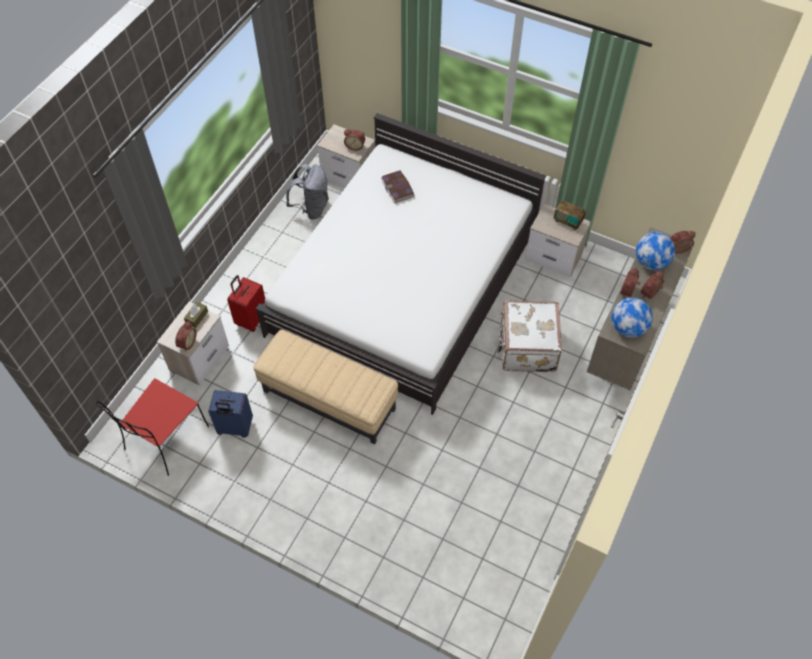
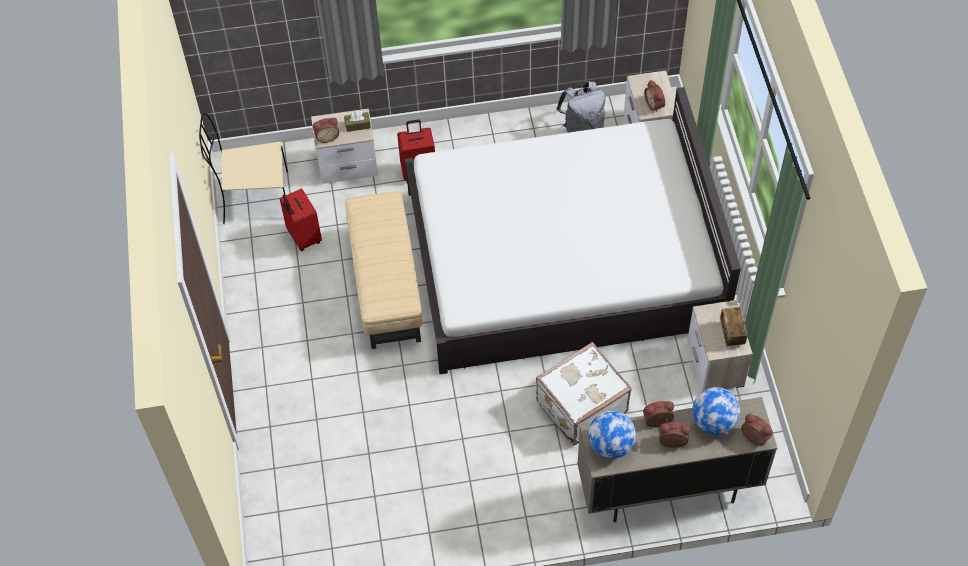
camera: 55 degrees right, 0 degrees up
red chair [96,378,209,476] -> beige chair [199,113,288,224]
blue suitcase [208,390,253,438] -> red suitcase [280,188,322,251]
book [381,171,414,203] -> none

